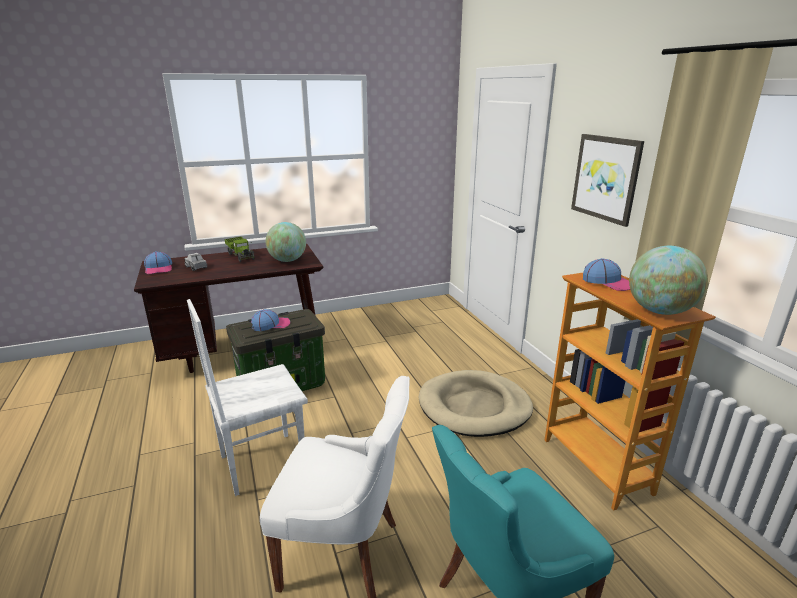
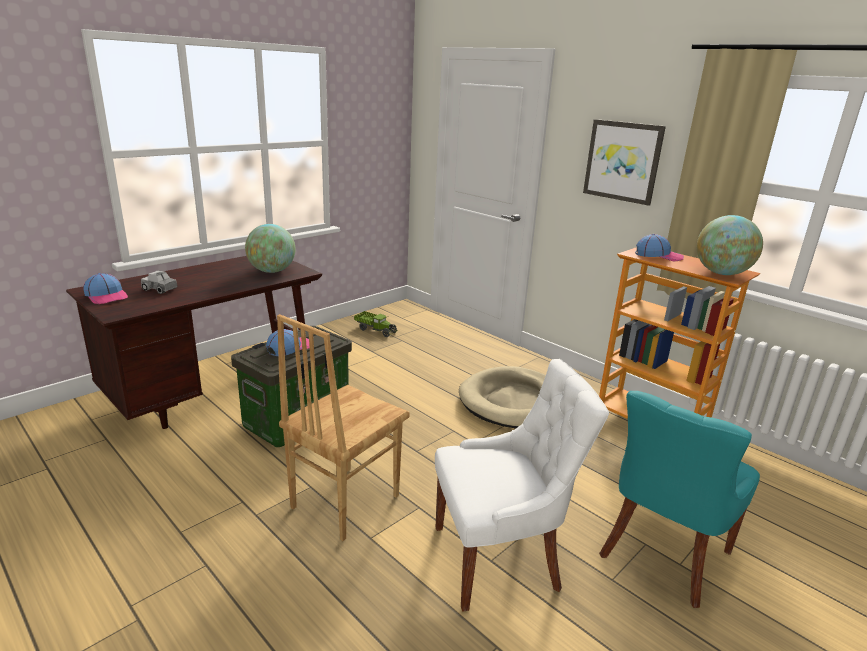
camera: 25 degrees left, 0 degrees up
white chair [187,299,308,496] -> brown chair [277,314,410,541]
toy truck [225,237,255,262] -> toy truck moved to [354,311,398,337]

